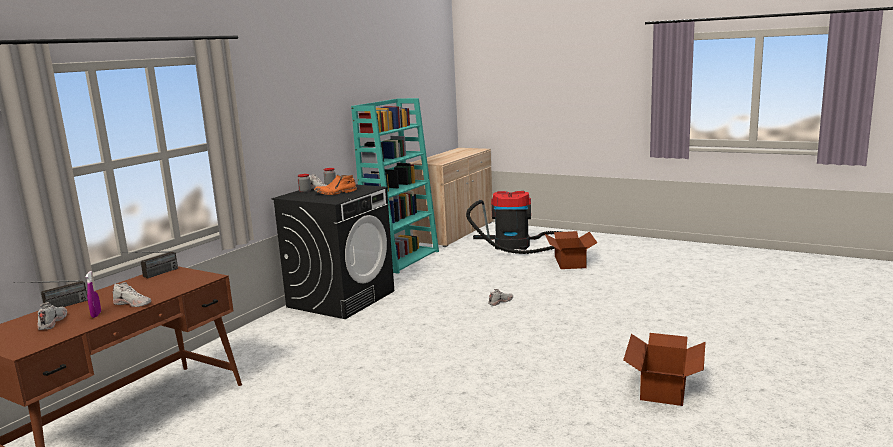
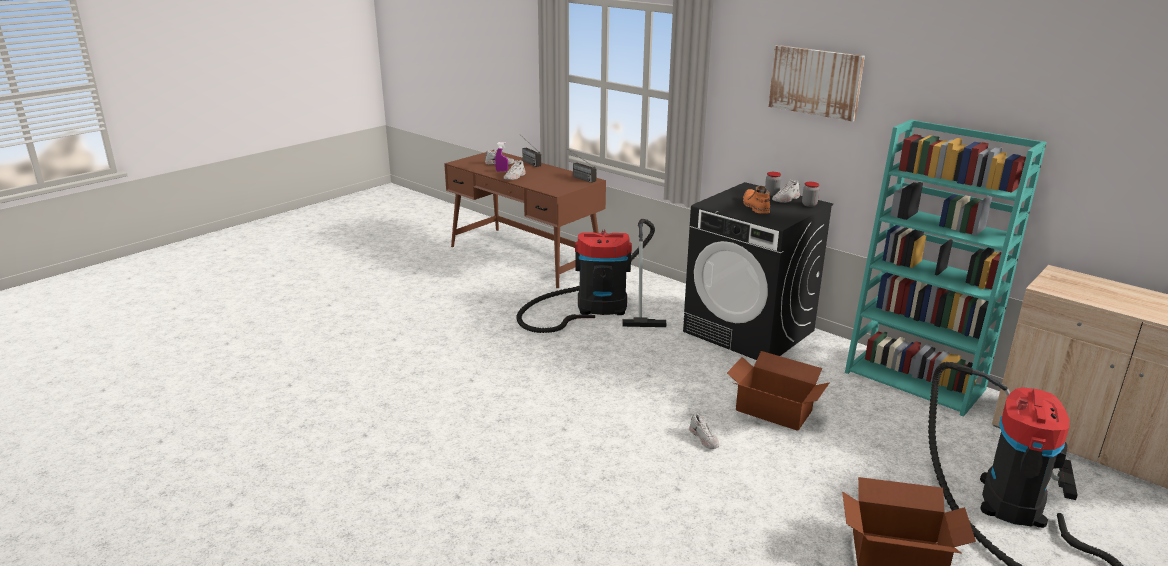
camera: 100 degrees right, 10 degrees up
cardboard box [623,333,705,406] -> cardboard box moved to [727,351,830,431]
none -> vacuum cleaner [516,219,666,333]
none -> picture [769,45,865,122]

